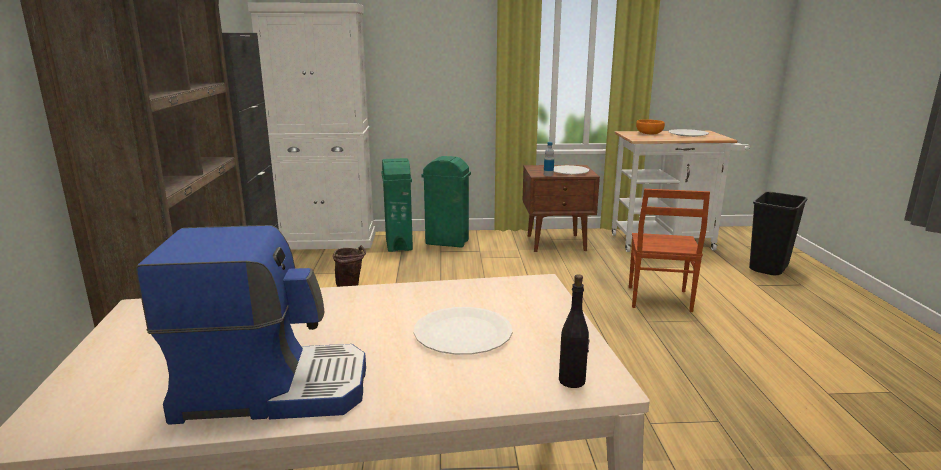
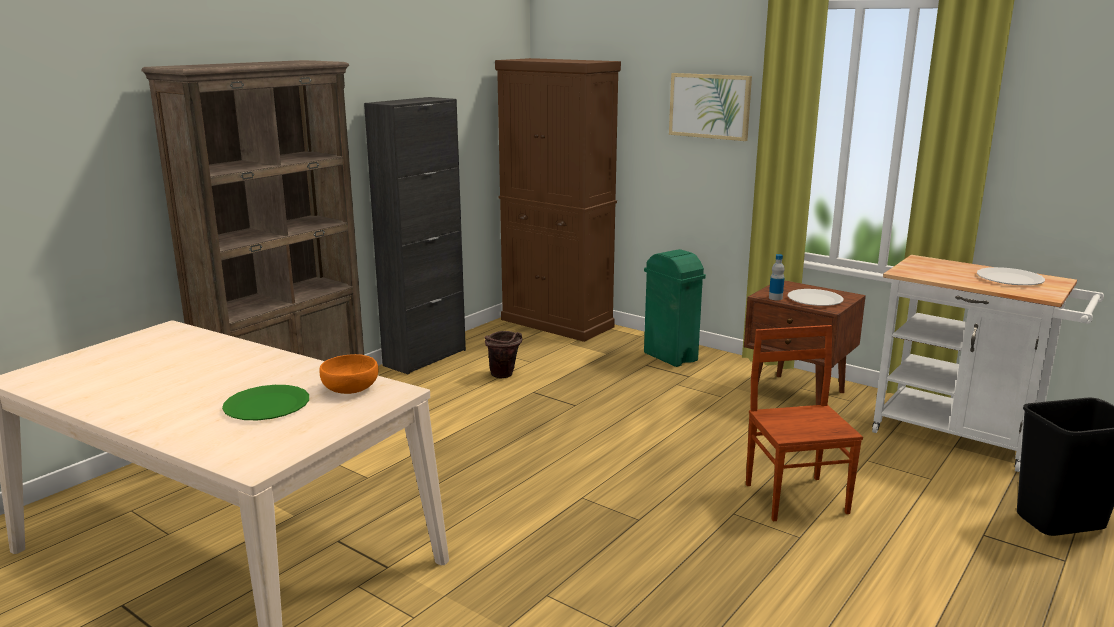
camera: 40 degrees right, 0 degrees up
coffee machine [136,225,366,425] -> none
white cabinet [248,3,376,250] -> brown cabinet [495,58,621,342]
green trash can [381,158,413,252] -> none
white plate [414,307,513,355] -> green plate [222,385,309,420]
black bottle [559,274,590,388] -> none
brown chair [629,189,710,312] -> brown chair turned 120 degrees clockwise [746,325,863,521]
orange bowl [636,119,665,134] -> orange bowl moved to [319,354,378,394]
none -> picture [669,73,752,141]

